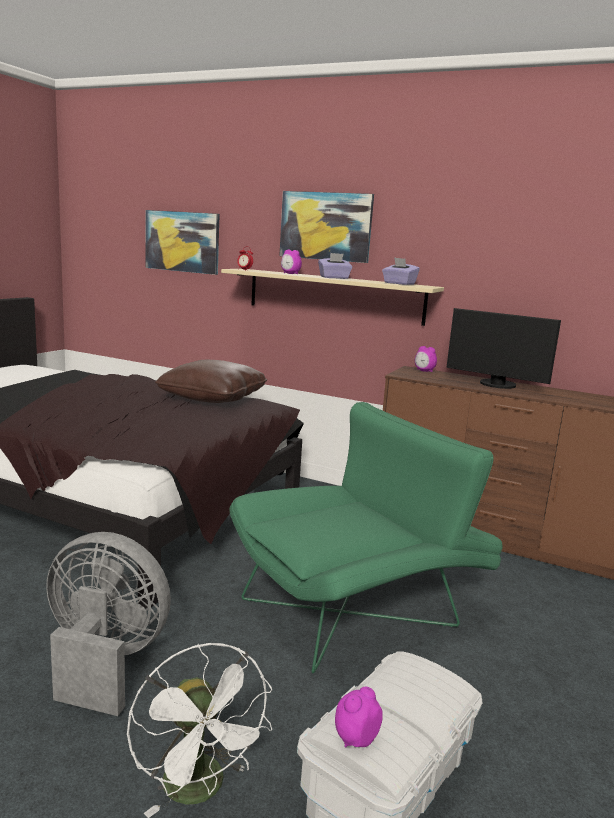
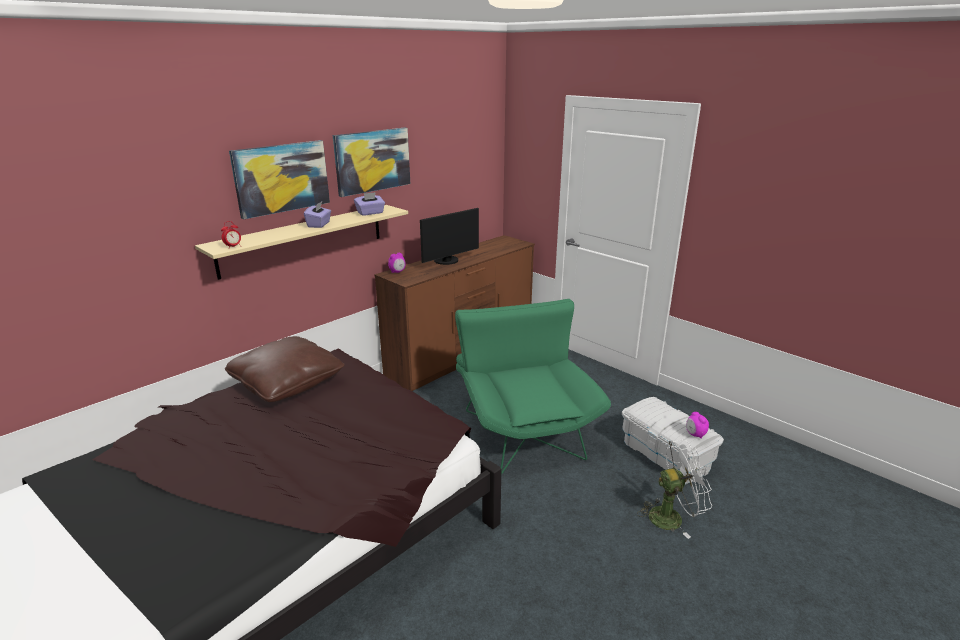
camera: 70 degrees left, 10 degrees up
grey fan [46,532,171,716] -> none
picture [145,210,220,275] -> picture moved to [333,128,410,197]
alarm clock [281,250,302,274] -> none

